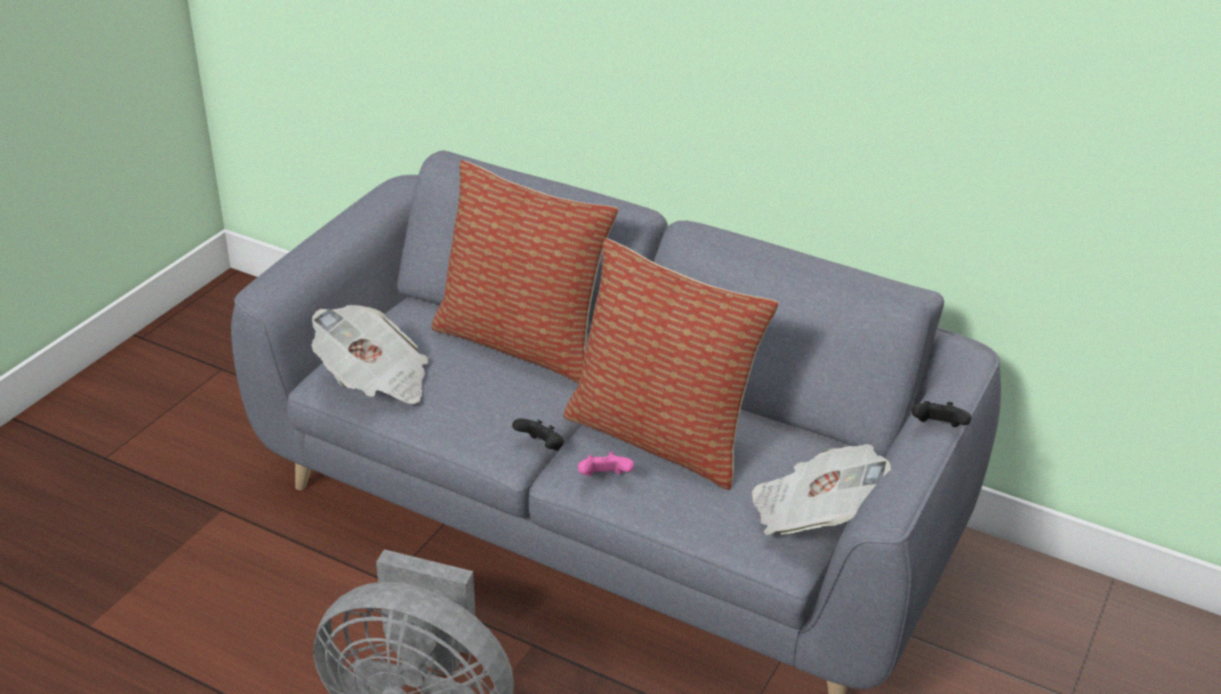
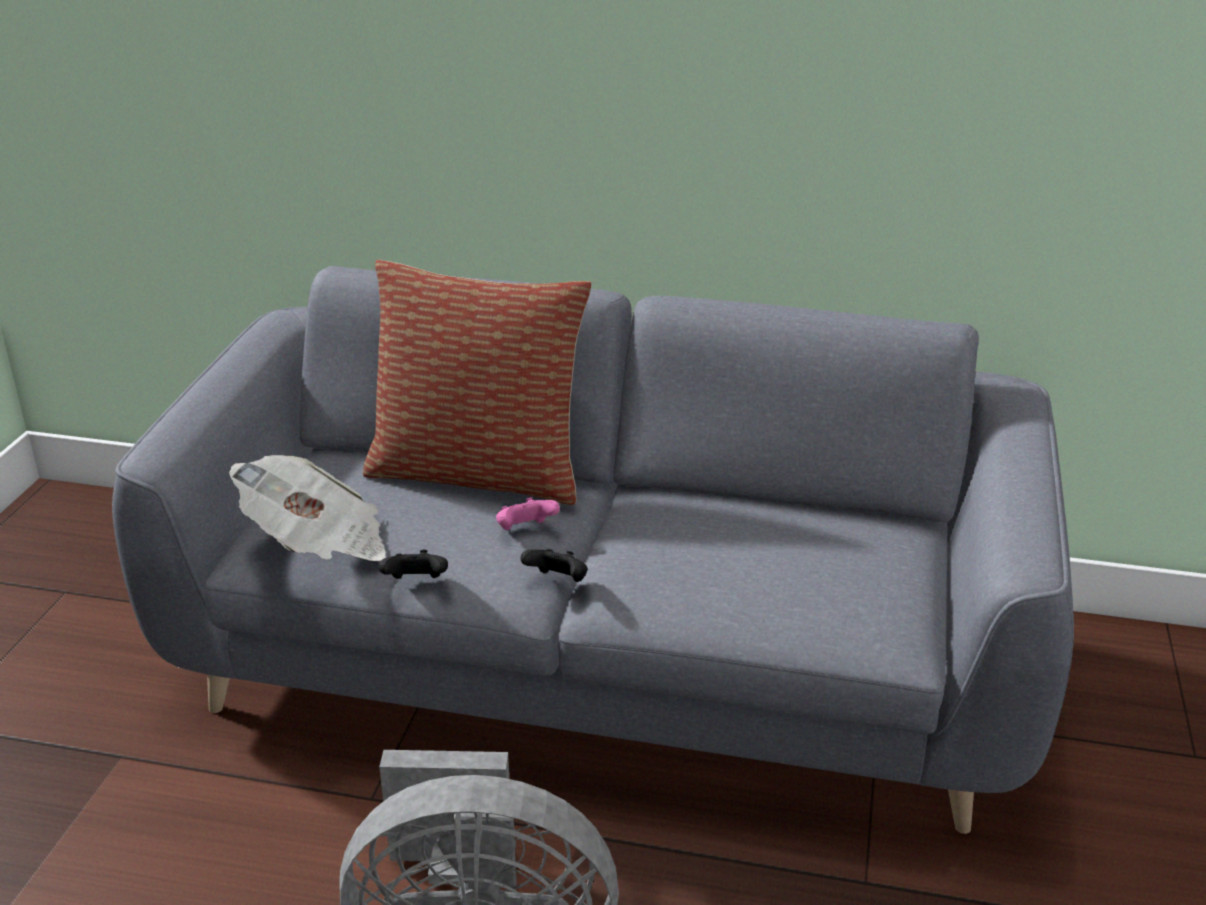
camera: 15 degrees left, 5 degrees down
pillow [563,238,779,490] -> none
pink game controller [578,452,634,476] -> pink game controller moved to [496,497,560,530]
newspaper [751,444,891,535] -> none
black game controller [911,401,971,427] -> black game controller moved to [379,550,448,579]

